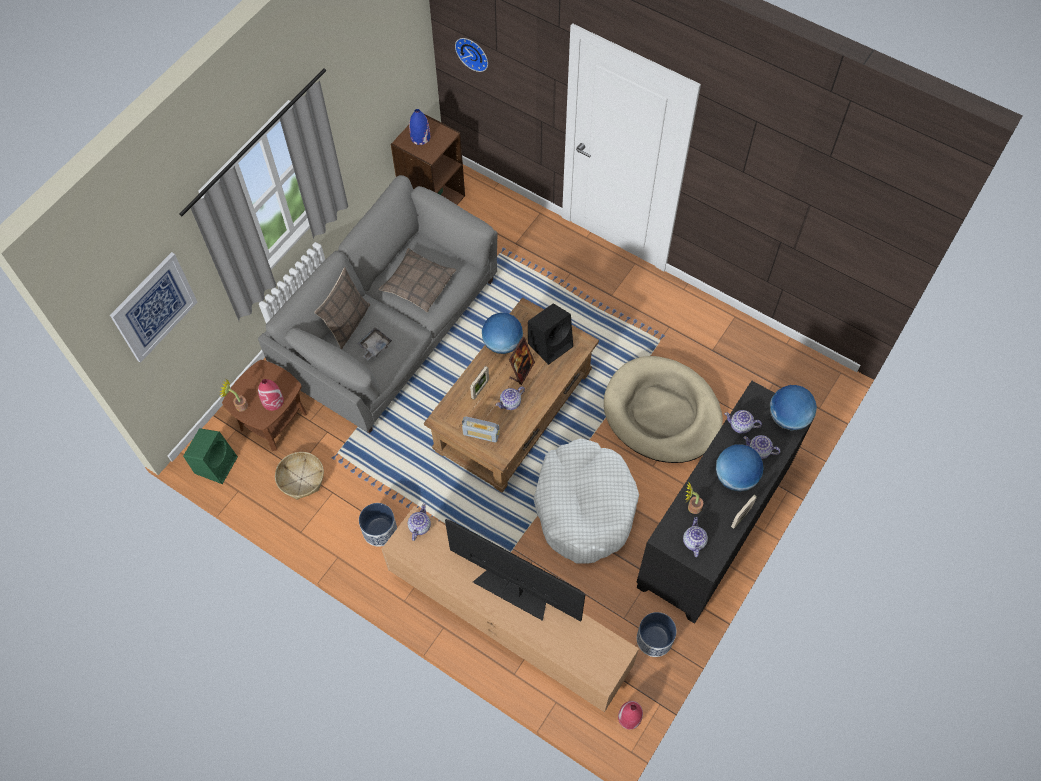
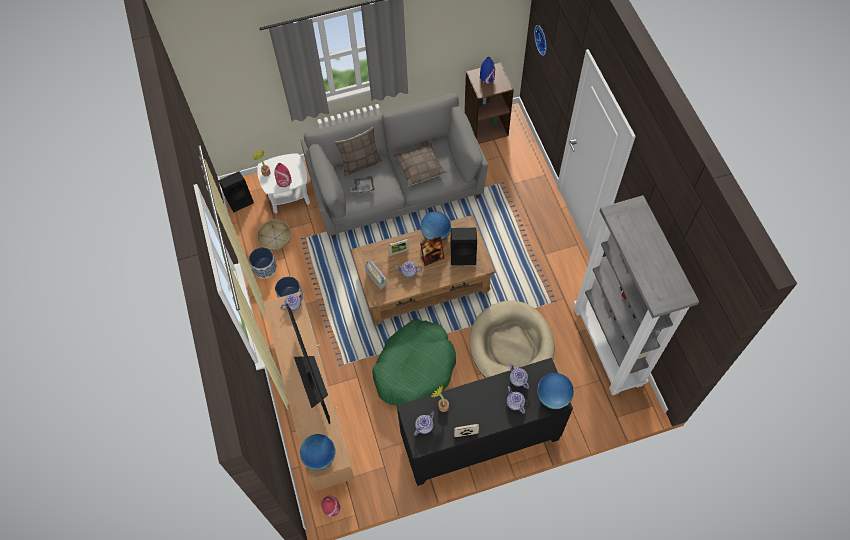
camera: 40 degrees right, 0 degrees up
picture [110,252,197,363] -> none
green speaker [183,428,238,484] -> black speaker [219,171,254,212]
brown side table [222,360,307,451] -> white side table [257,153,310,214]
white dog bed [533,439,639,564] -> green dog bed [372,320,456,405]
planter [637,612,676,657] -> planter moved to [249,247,277,279]
globe [716,445,764,492] -> globe moved to [300,434,336,470]
none -> grey bookcase [573,195,699,395]

